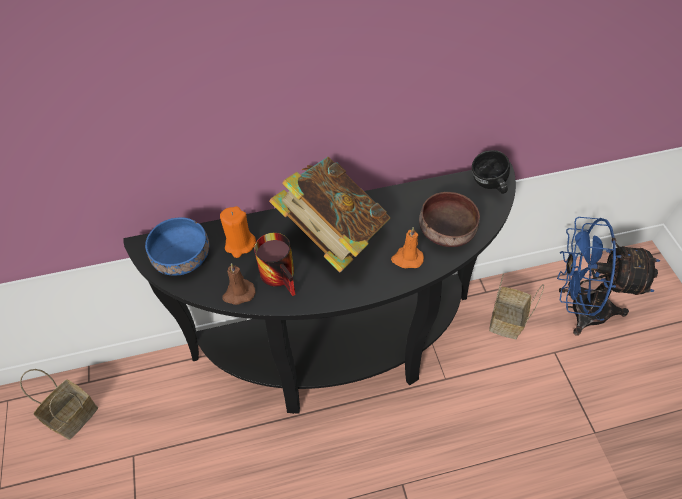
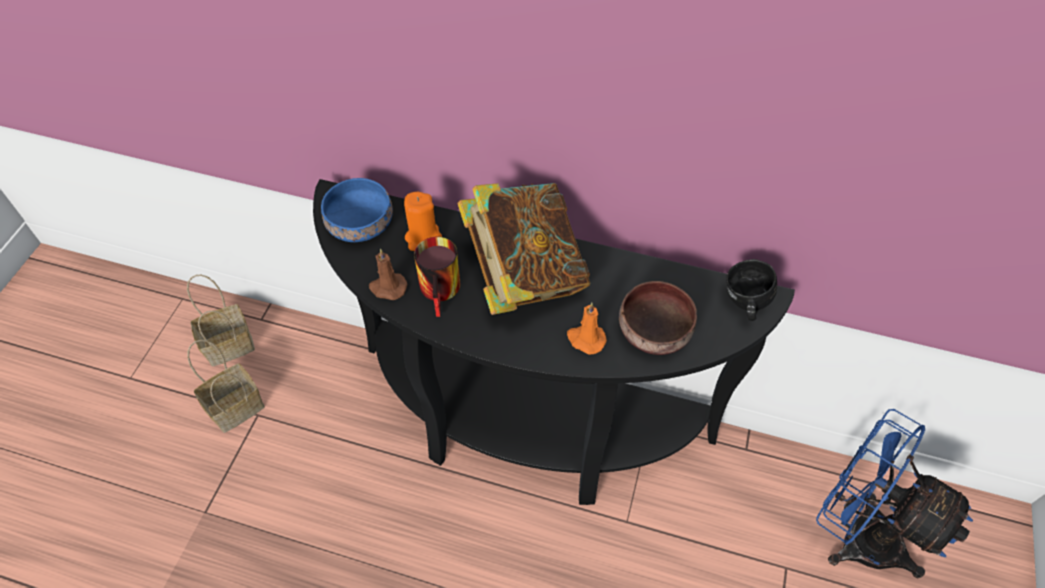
camera: 30 degrees right, 0 degrees up
basket [489,273,544,339] -> basket moved to [187,340,265,433]

